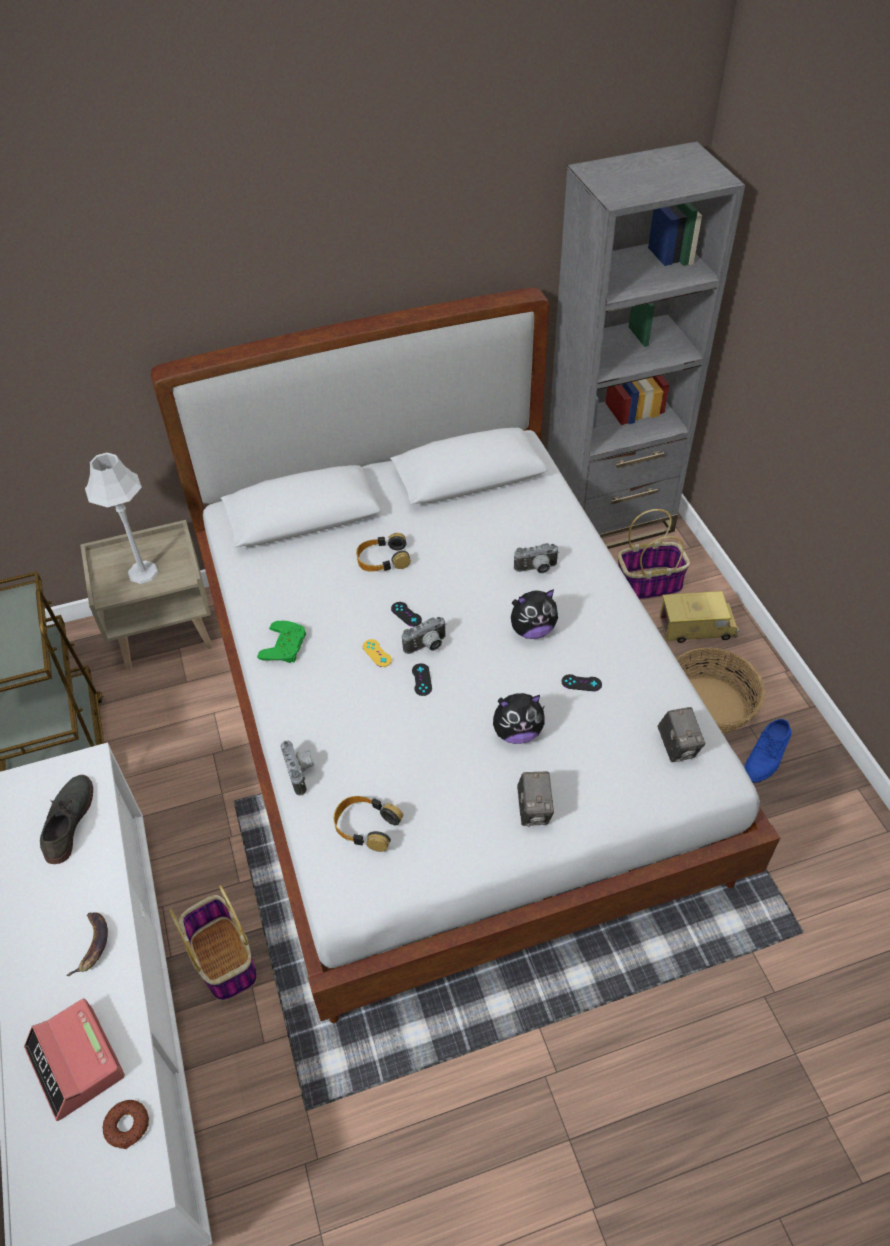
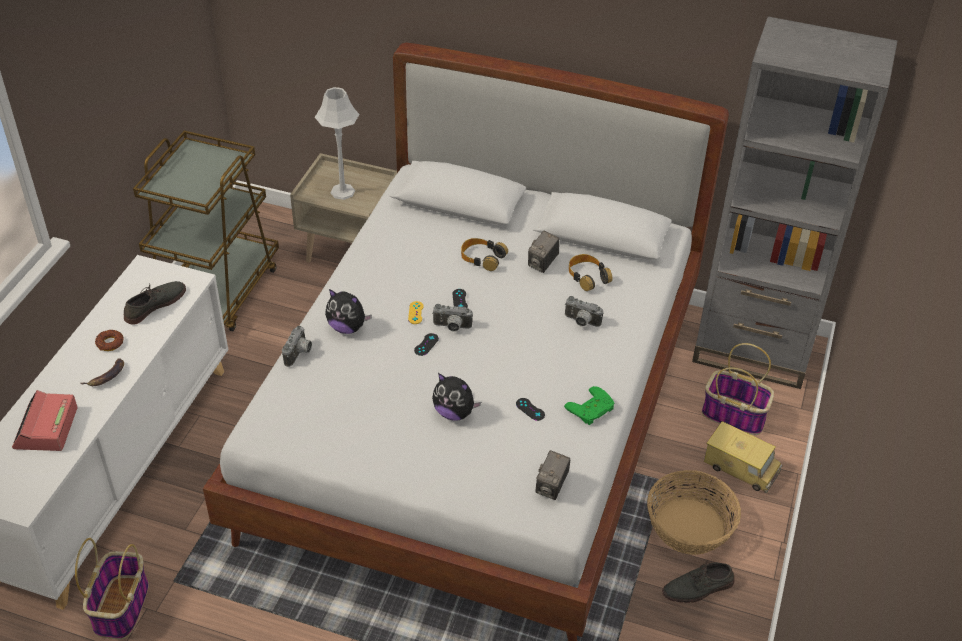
camera: 35 degrees right, 5 degrees down
donut [103,1100,149,1149] -> donut moved to [95,330,123,351]
basket [169,885,257,1001] -> basket moved to [75,538,149,640]
green game controller [257,621,306,663] -> green game controller moved to [564,386,614,425]
headphones [334,796,403,852] -> headphones moved to [569,254,612,291]
plush toy [511,589,558,639] -> plush toy moved to [325,289,372,334]
camera [517,772,554,827] -> camera moved to [528,231,559,273]
blue shoe [744,719,792,783] -> grey shoe [662,562,735,603]

